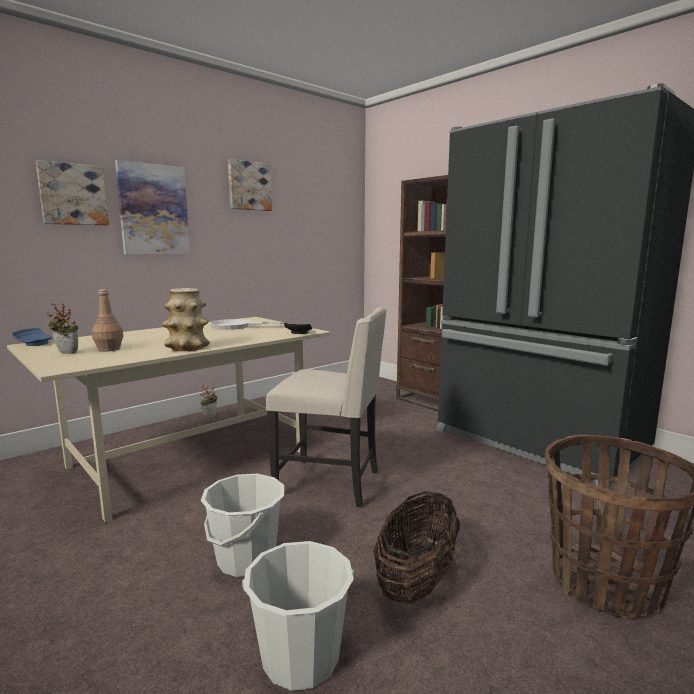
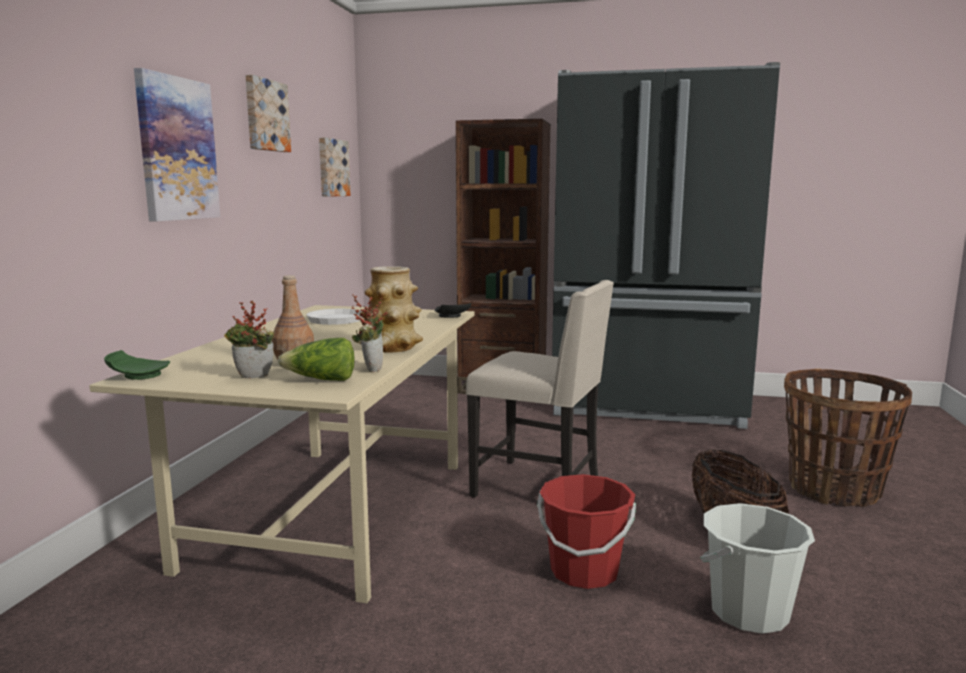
camera: 35 degrees left, 0 degrees up
blue plate [12,328,53,346] -> green plate [104,350,170,380]
picture [36,160,109,225] -> picture moved to [319,137,351,197]
potted plant [200,384,218,419] -> potted plant moved to [351,294,388,372]
white bucket [201,474,284,577] -> red bucket [537,474,636,589]
beige chair [266,307,387,507] -> beige chair turned 45 degrees clockwise [466,280,614,498]
none -> lettuce [278,338,354,381]

